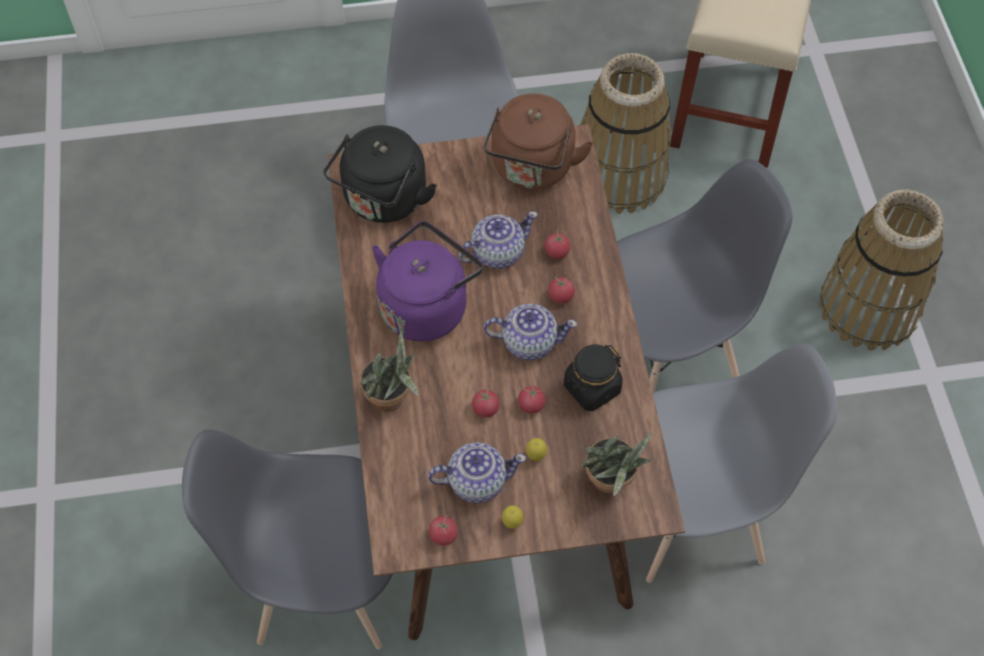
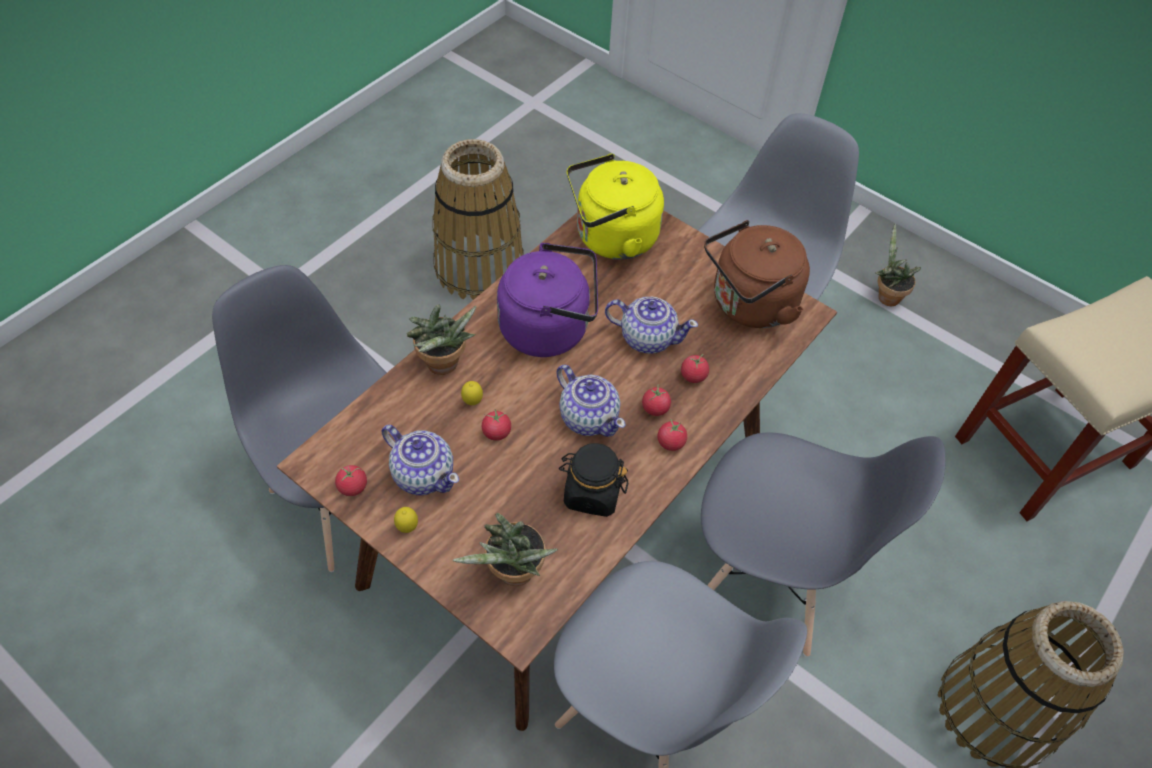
camera: 45 degrees right, 5 degrees down
black kettle [323,125,437,223] -> yellow kettle [567,154,664,260]
tomato [518,385,546,414] -> tomato moved to [658,419,687,451]
lemon [526,438,547,461] -> lemon moved to [461,381,483,405]
basket [580,53,671,214] -> basket moved to [432,139,524,300]
none -> potted plant [875,224,921,306]

